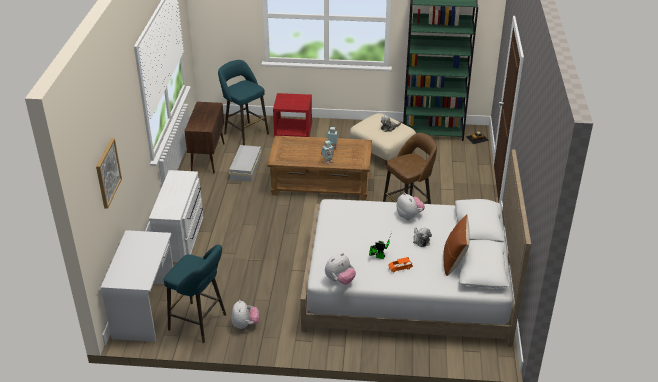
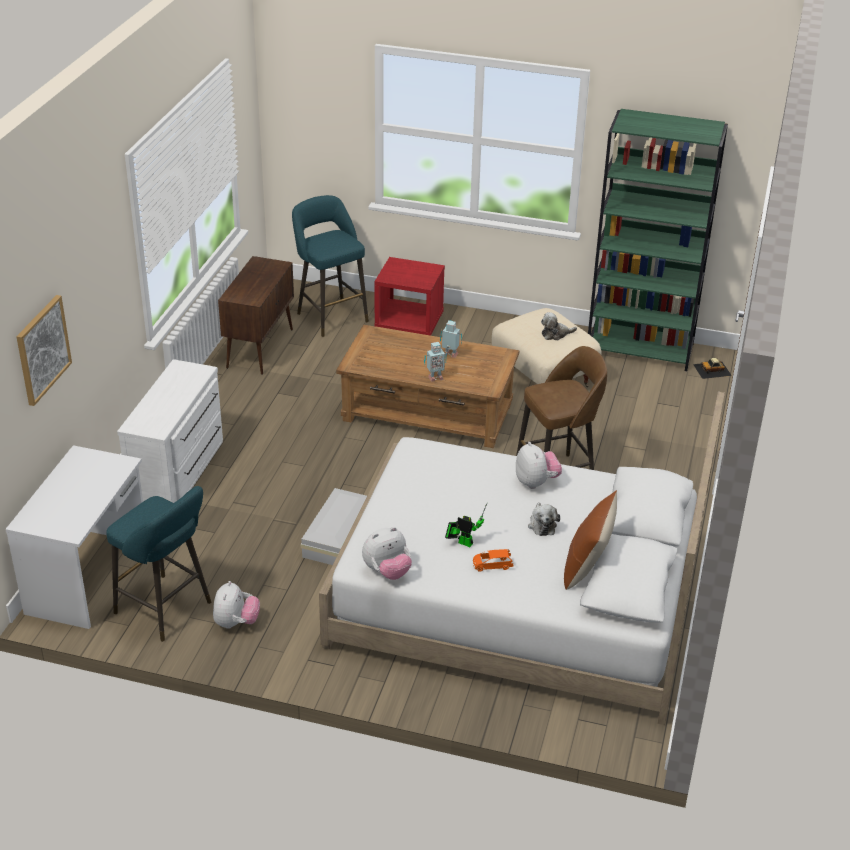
camera: 10 degrees right, 0 degrees up
white storage box [229,145,262,182] -> white storage box moved to [301,488,367,565]

